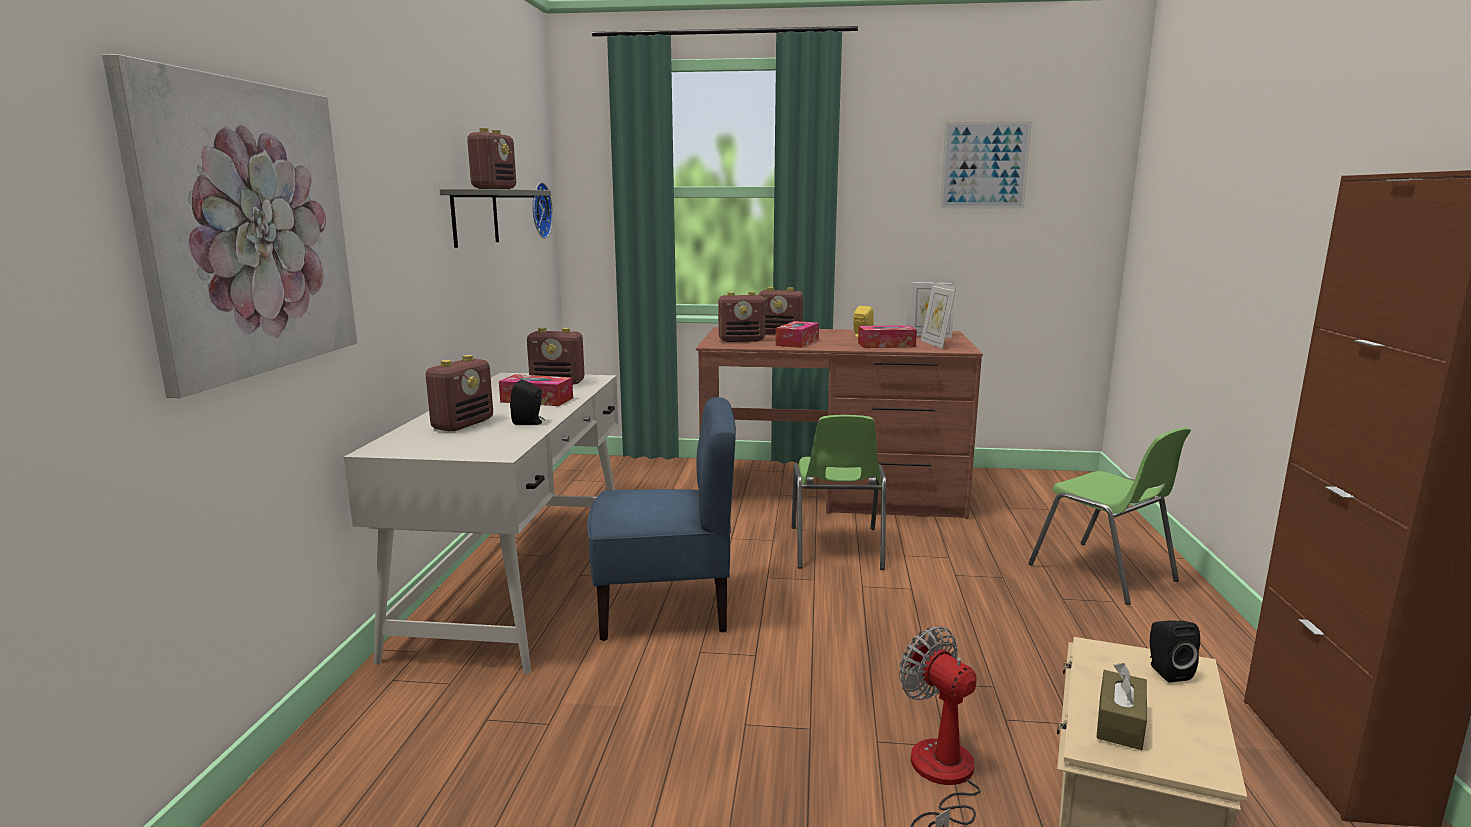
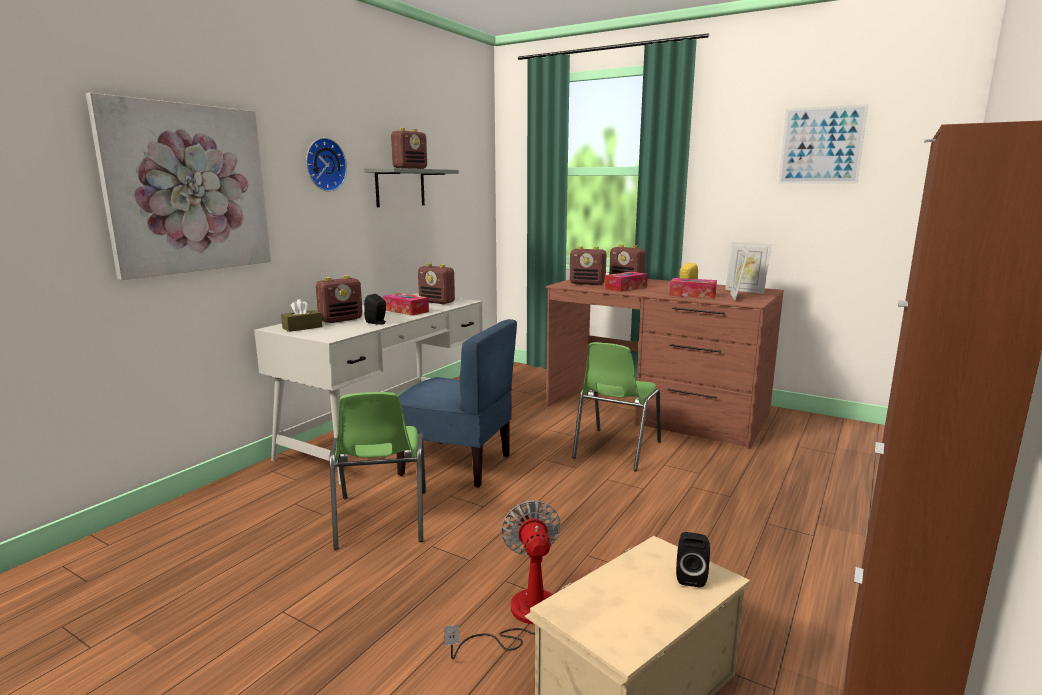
camera: 25 degrees right, 0 degrees up
wall clock [532,182,553,238] -> wall clock moved to [306,138,347,192]
green chair [1028,427,1191,605] -> green chair moved to [329,392,426,550]
brown tissue box [1096,663,1147,750] -> brown tissue box moved to [281,299,322,332]

